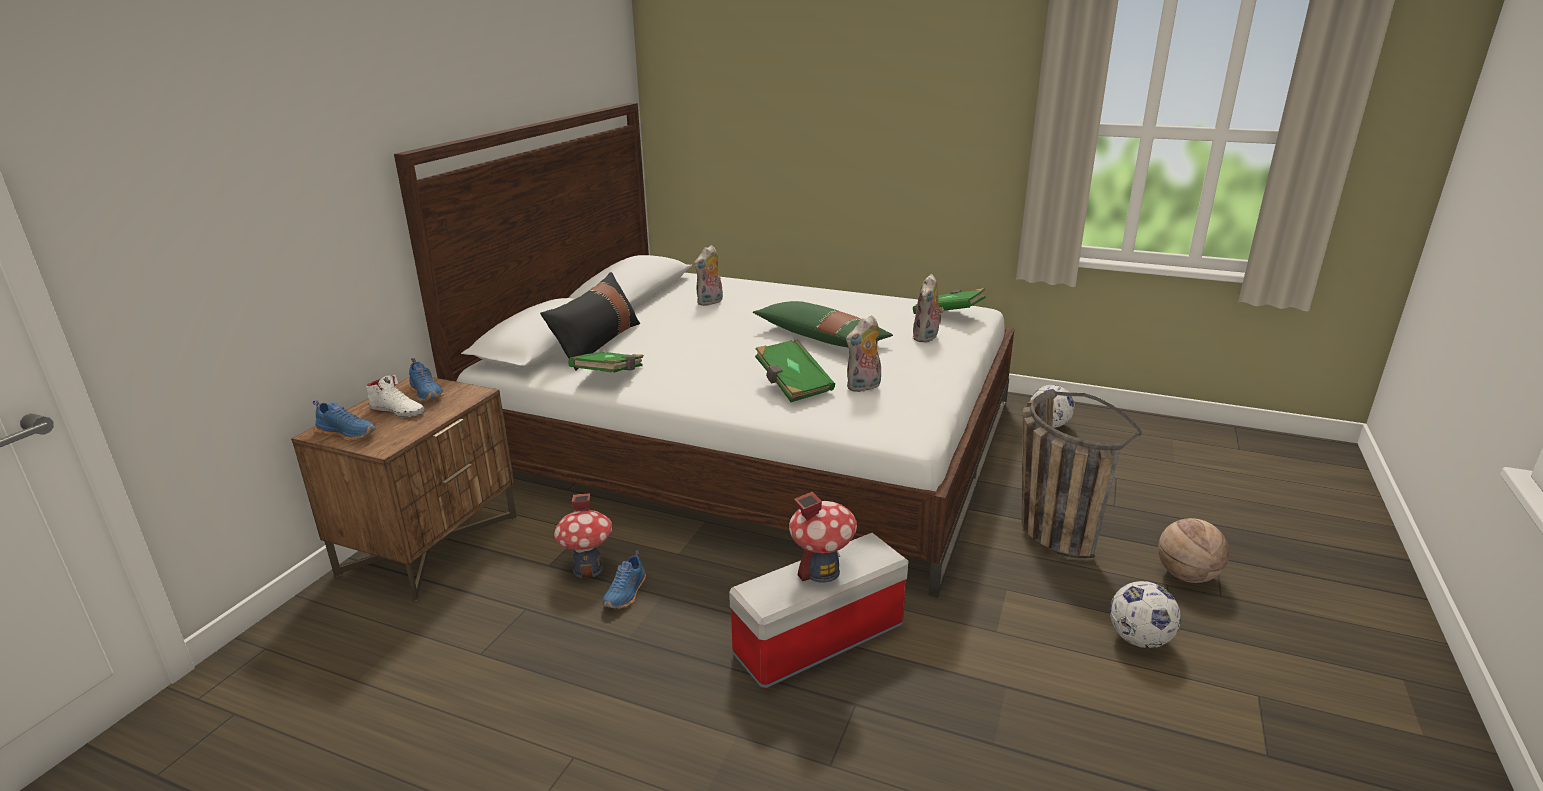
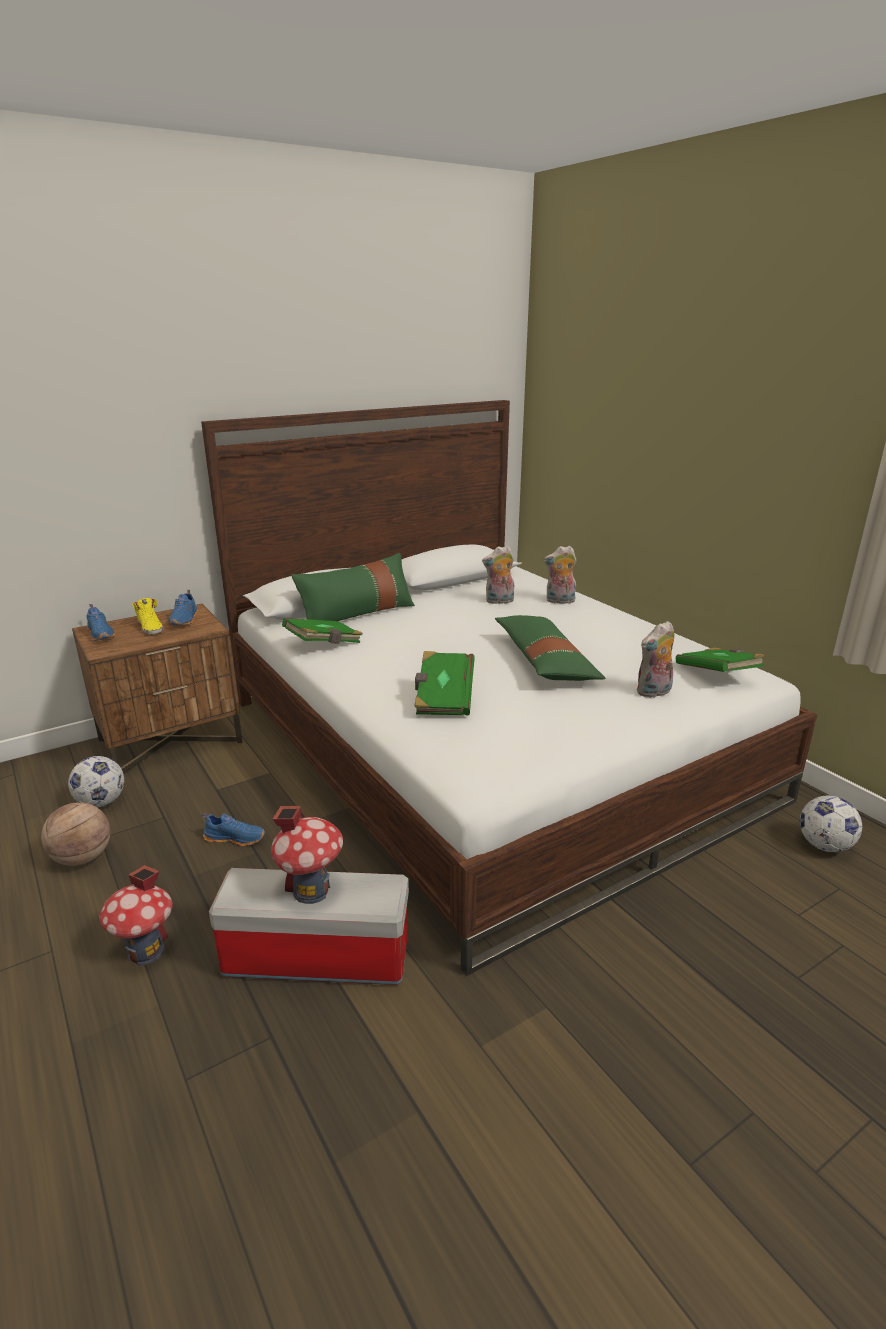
camera: 35 degrees right, 0 degrees up
white shoe [366,375,425,417] -> yellow shoe [132,598,163,635]
black pillow [540,272,640,371] -> green pillow [291,553,415,621]
toy house [554,493,612,578] -> toy house moved to [100,865,173,965]
blue shoe [603,550,646,608] -> blue shoe turned 135 degrees counterclockwise [202,813,265,846]
plush toy [846,315,881,393] -> plush toy moved to [544,545,577,605]
basket [1022,390,1142,558] -> none
football [1110,581,1181,648] -> football moved to [68,756,124,807]
basketball [1158,518,1229,583] -> basketball moved to [41,802,110,866]

